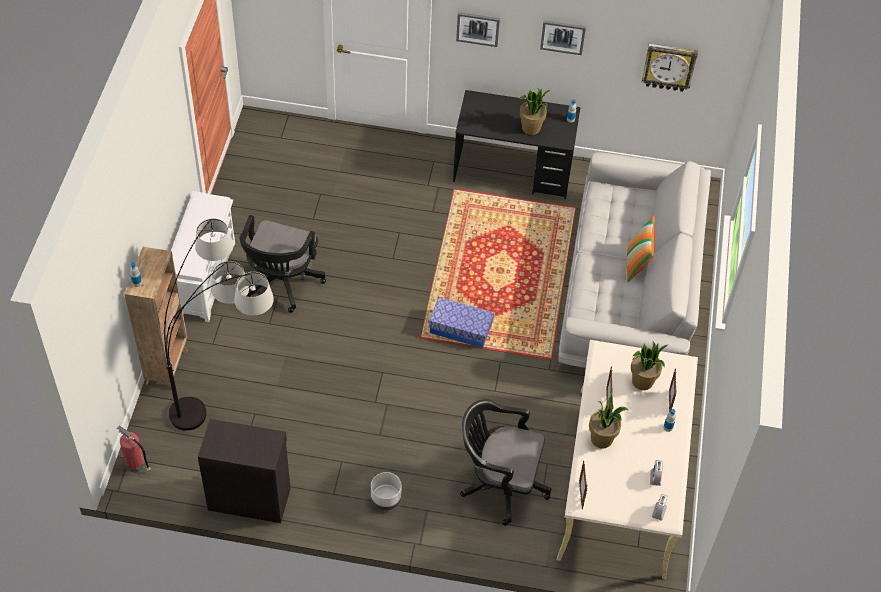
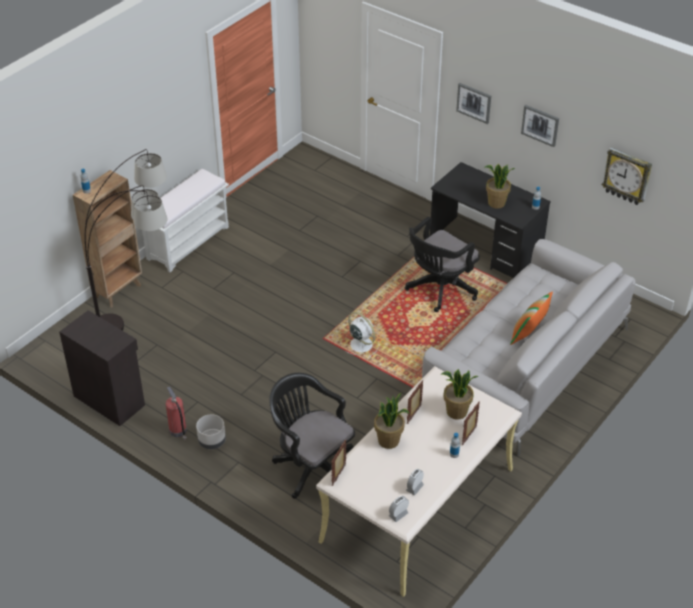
camera: 30 degrees right, 10 degrees down
fire extinguisher [117,426,151,472] -> fire extinguisher moved to [166,387,187,440]
black office chair [239,215,326,313] -> black office chair moved to [405,217,480,312]
storage box [429,297,494,348] -> white fan [347,312,379,357]

